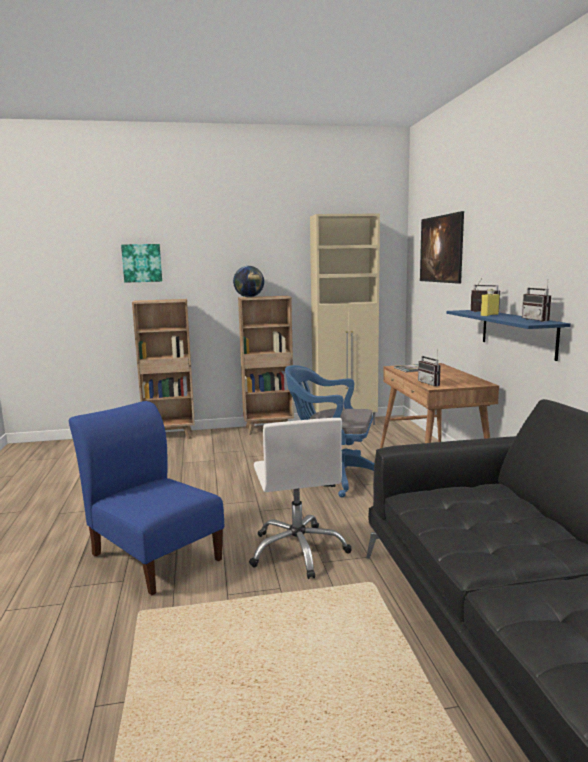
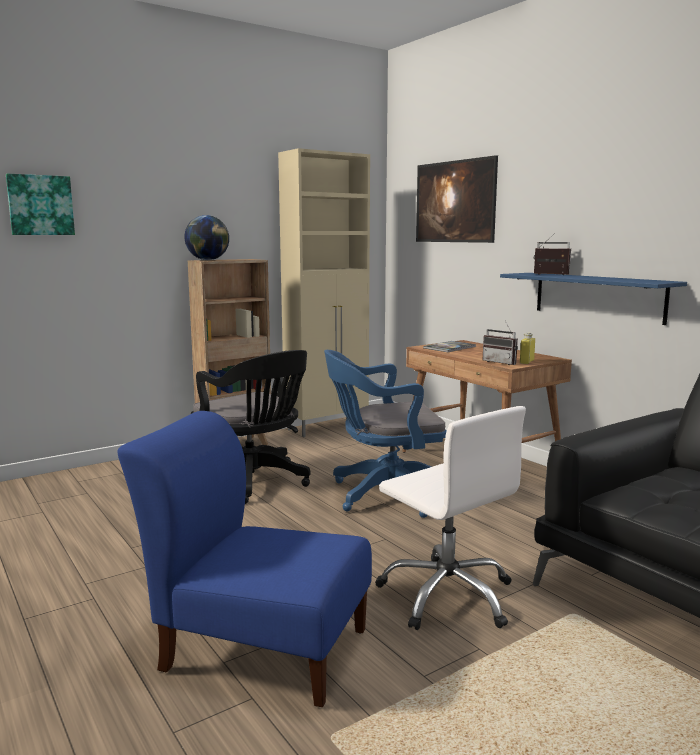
camera: 25 degrees left, 0 degrees up
brown bookcase [132,299,195,439] -> none
yellow bottle [481,289,499,316] -> yellow bottle moved to [520,333,535,364]
radio [522,281,551,322] -> none
none -> black office chair [191,350,310,504]

